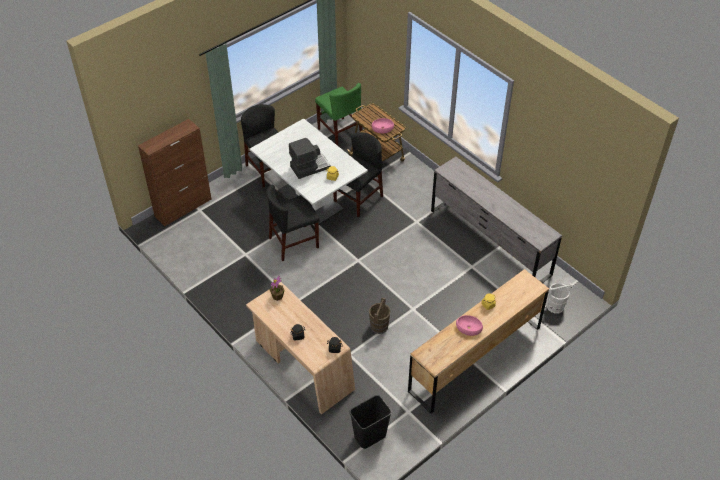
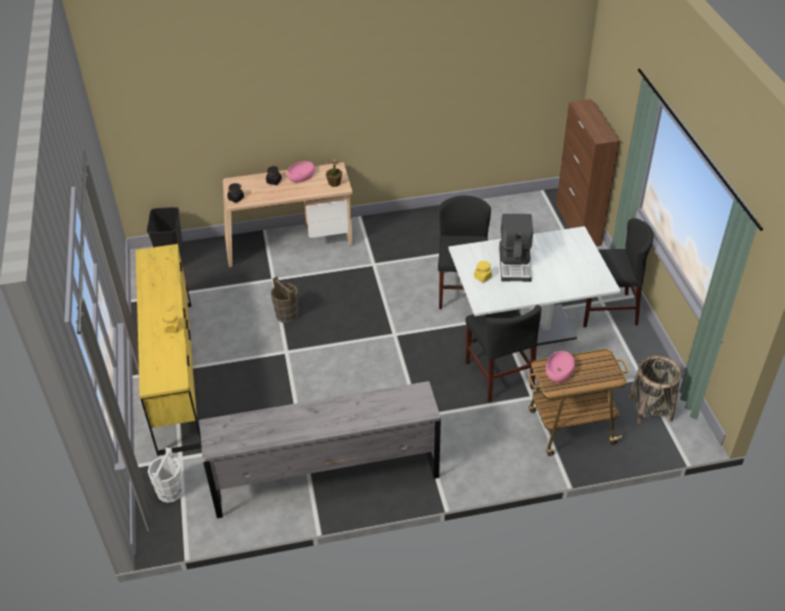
camera: 120 degrees right, 5 degrees down
green chair [315,83,362,146] -> basket [628,355,681,424]
brown dresser [408,269,549,414] -> yellow dresser [136,244,201,456]
pink bowl [456,315,483,336] -> pink bowl moved to [287,161,315,182]

